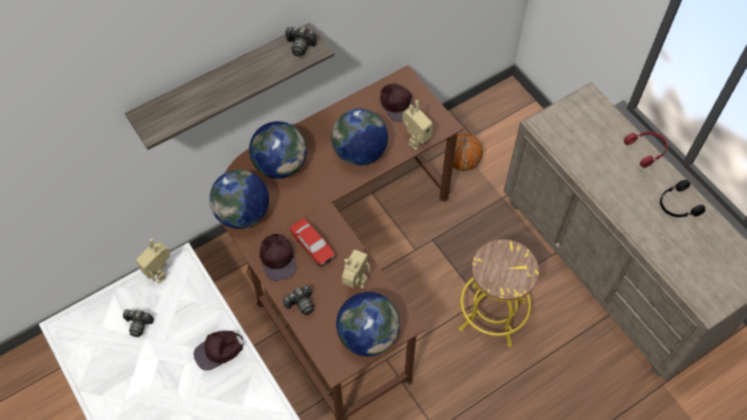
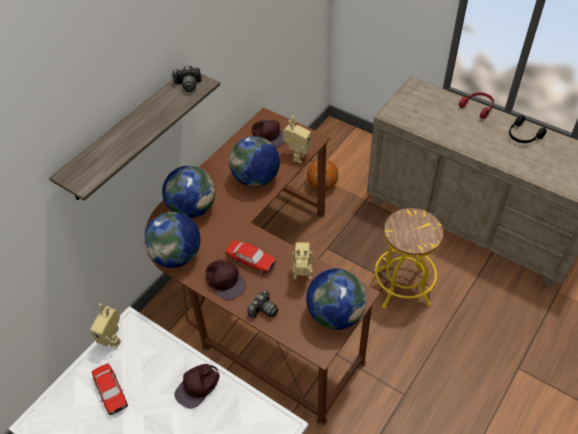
camera: 20 degrees left, 10 degrees down
camera [123,309,154,337] -> toy car [92,363,128,415]

